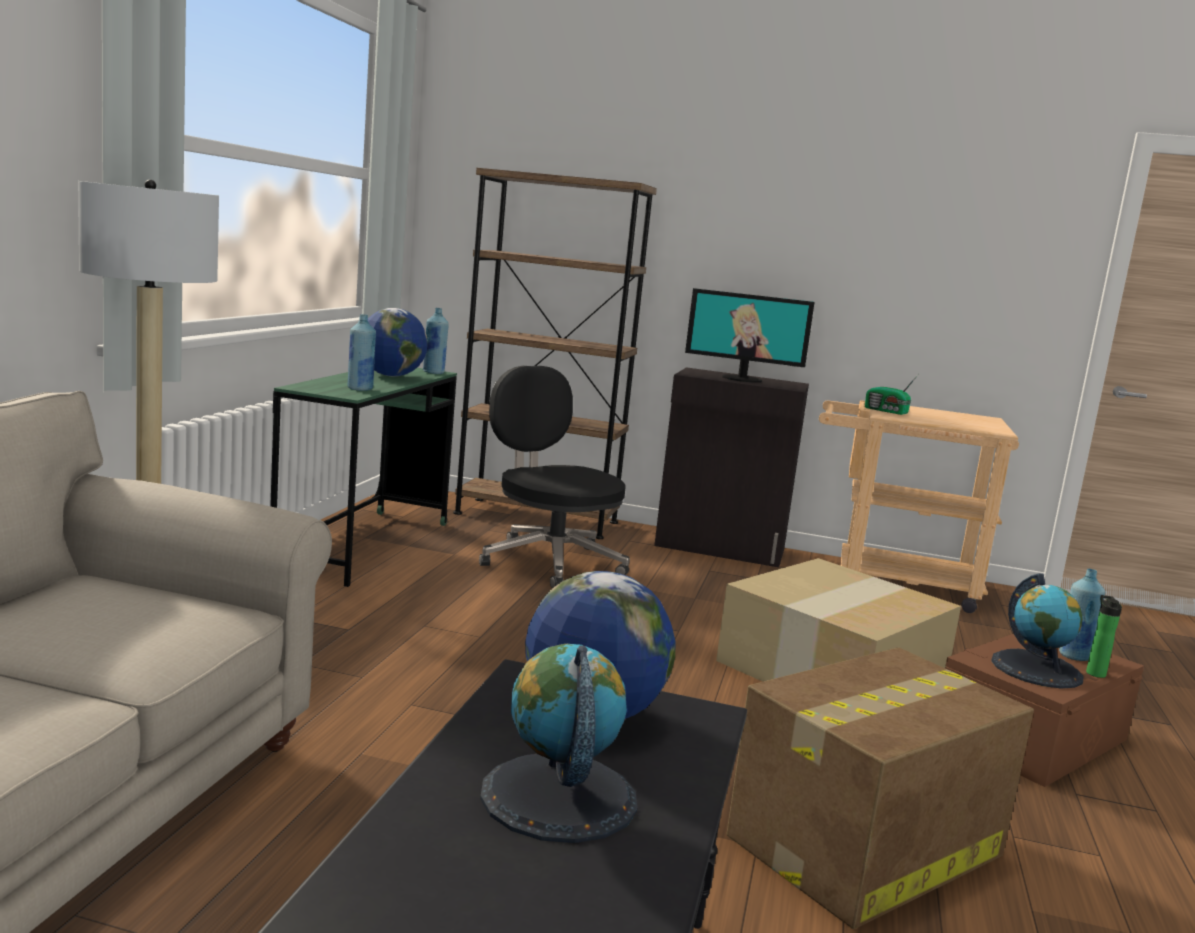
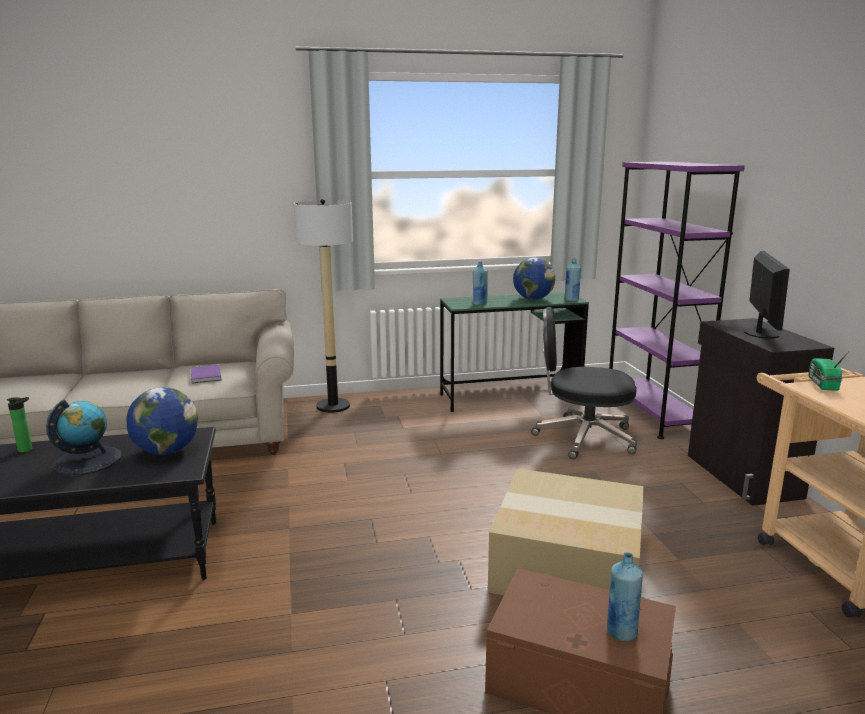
camera: 65 degrees right, 5 degrees up
brown bookcase [453,168,657,539] -> purple bookcase [609,162,745,439]
black office chair [479,366,630,588] -> black office chair turned 105 degrees counterclockwise [531,307,637,459]
monitor [685,288,815,383] -> monitor turned 150 degrees counterclockwise [744,251,790,339]
cardboard box [727,647,1034,929] -> none
globe [991,573,1084,688] -> none
bottle [1086,595,1122,678] -> bottle moved to [7,397,32,452]
none -> purple book [191,365,221,384]

